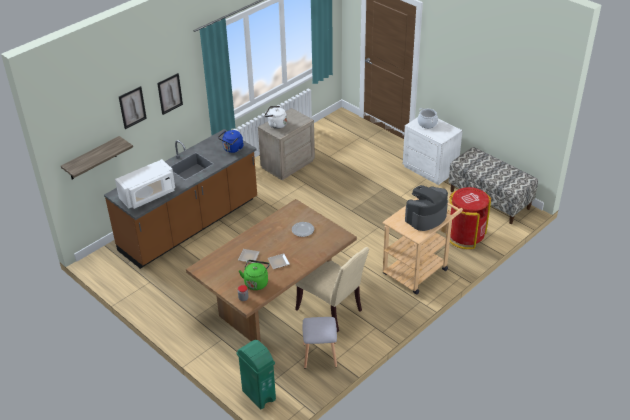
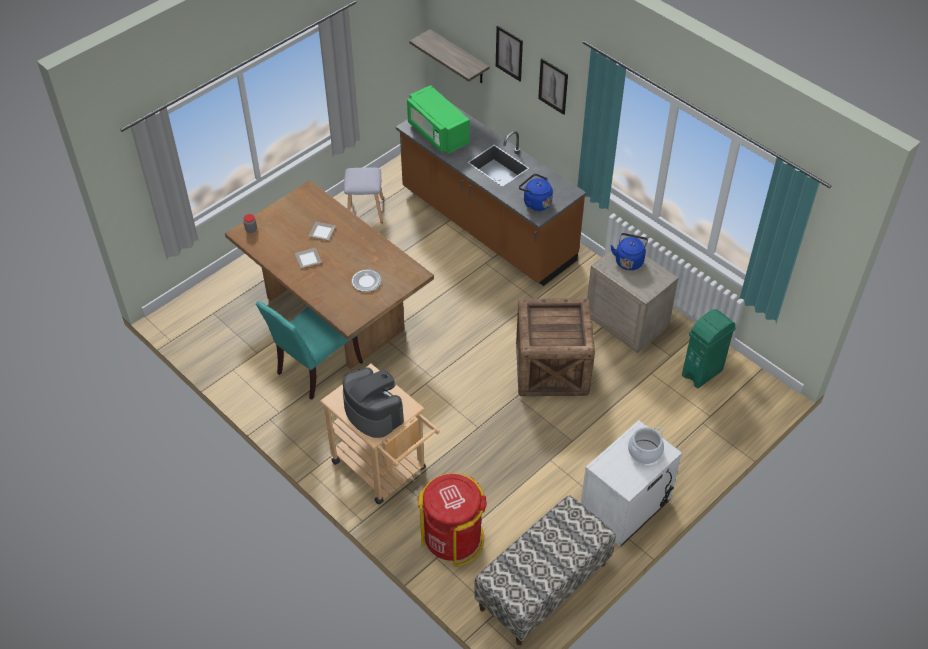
camera: 90 degrees right, 10 degrees up
white microwave [115,159,175,209] -> green microwave [407,85,470,153]
green trash can [237,340,276,409] -> green trash can moved to [682,309,736,389]
green kettle [239,260,270,290] -> none
white kettle [265,106,287,129] -> blue kettle [611,233,648,270]
beige chair [295,247,369,332] -> turquoise chair [256,301,363,400]
grey stool [303,317,337,369] -> grey stool moved to [344,168,384,223]
none -> crate [516,298,595,396]

